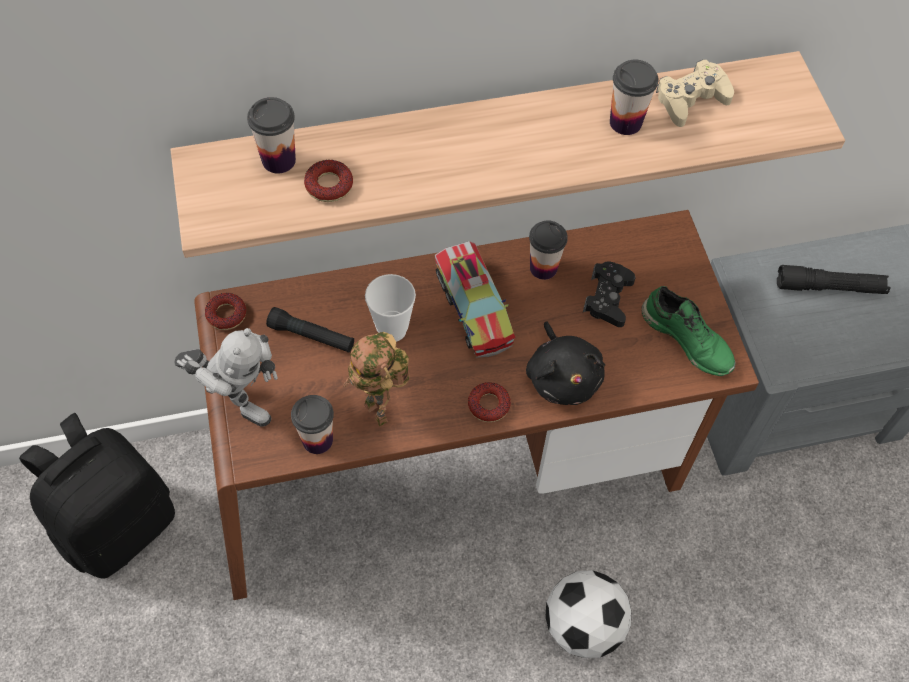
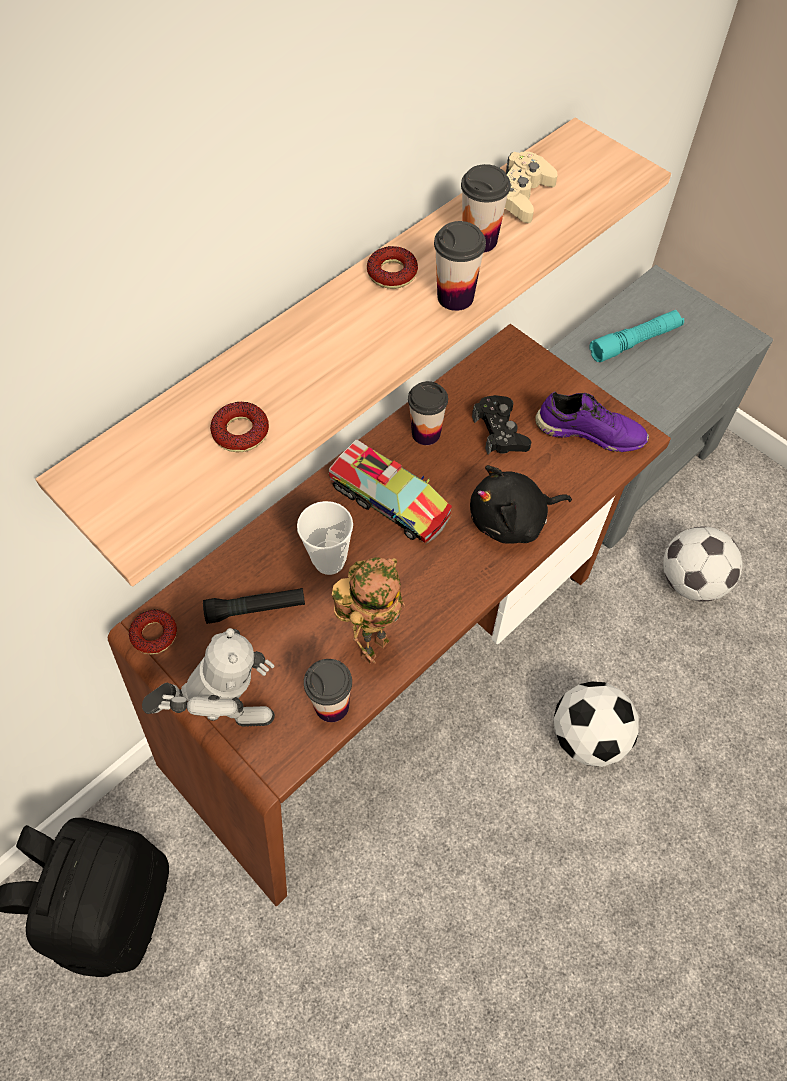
camera: 30 degrees left, 0 degrees up
cup [247,97,296,174] -> cup moved to [434,221,486,311]
toy robot [343,332,409,426] -> toy robot turned 75 degrees counterclockwise [332,557,405,664]
donut [468,382,511,422] -> donut moved to [367,246,418,289]
black plush toy [526,321,605,405] -> black plush toy turned 120 degrees clockwise [470,465,572,544]
green shoe [641,286,736,376] -> purple shoe [535,392,649,452]
black flashlight [777,265,891,294] -> turquoise flashlight [590,310,684,362]
none -> football [663,526,742,602]

